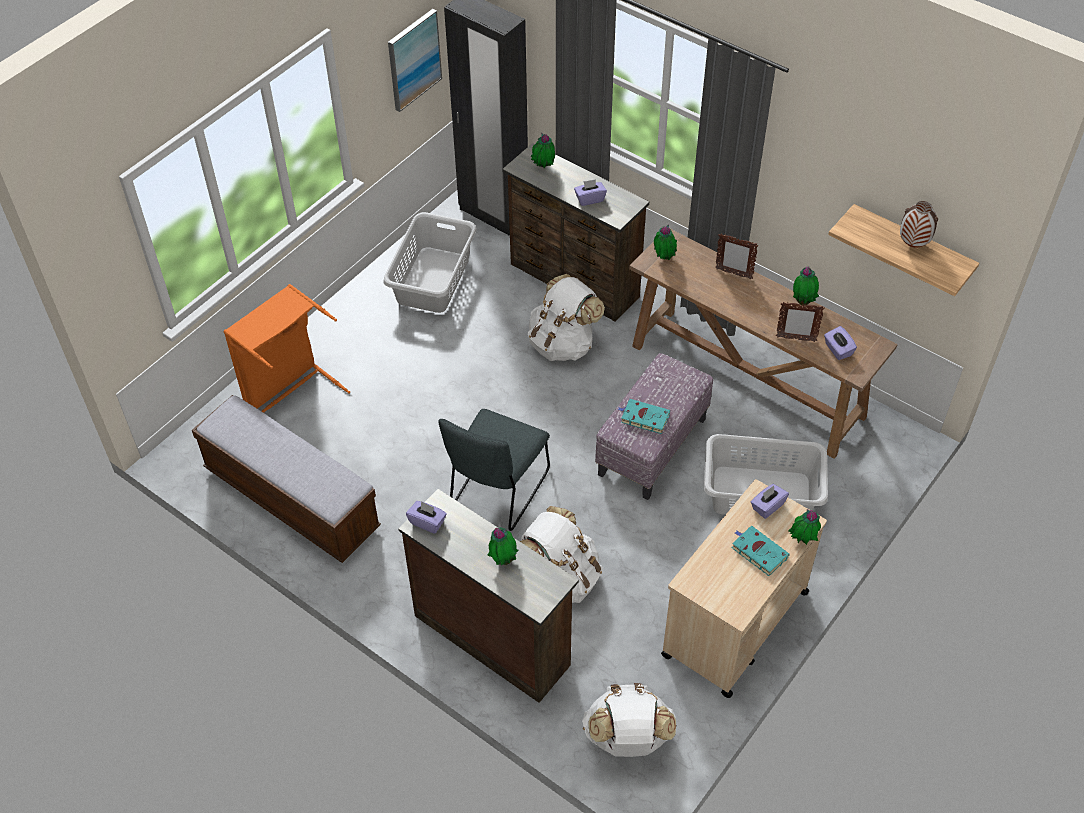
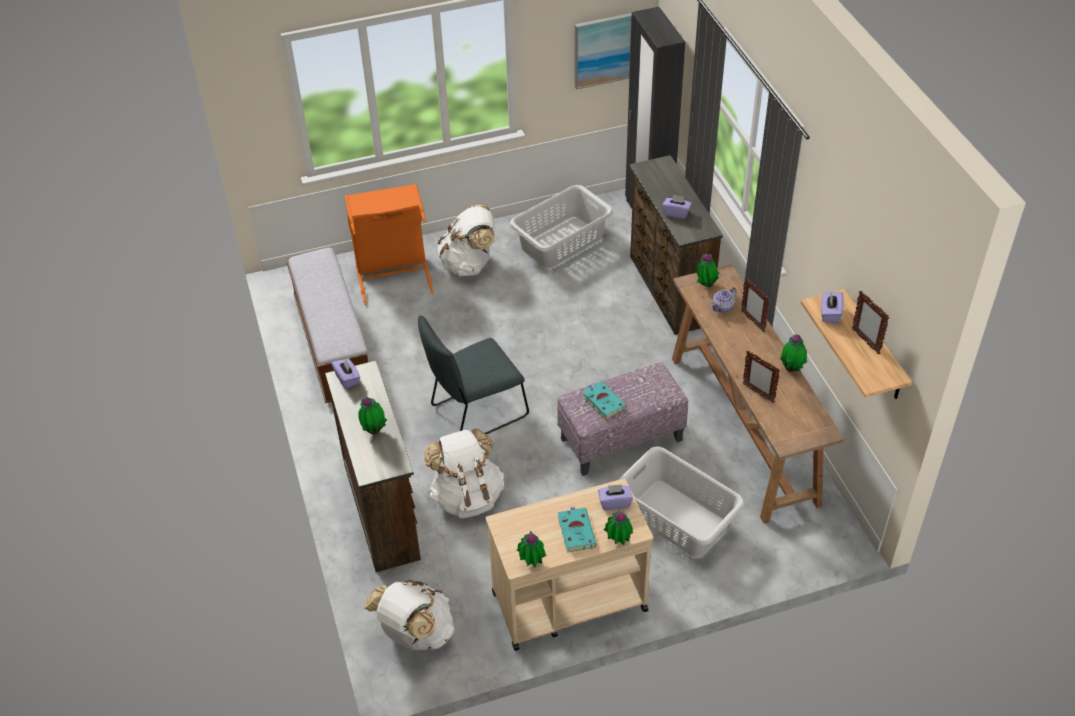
camera: 35 degrees right, 5 degrees down
white backpack [528,274,605,361] -> white backpack moved to [438,205,496,276]
potted plant [530,133,555,169] -> potted plant moved to [517,531,547,567]
purple tissue box [824,326,857,360] -> purple tissue box moved to [821,292,844,323]
vase [900,201,938,248] -> picture frame [852,291,889,354]
none -> teapot [711,287,736,313]

